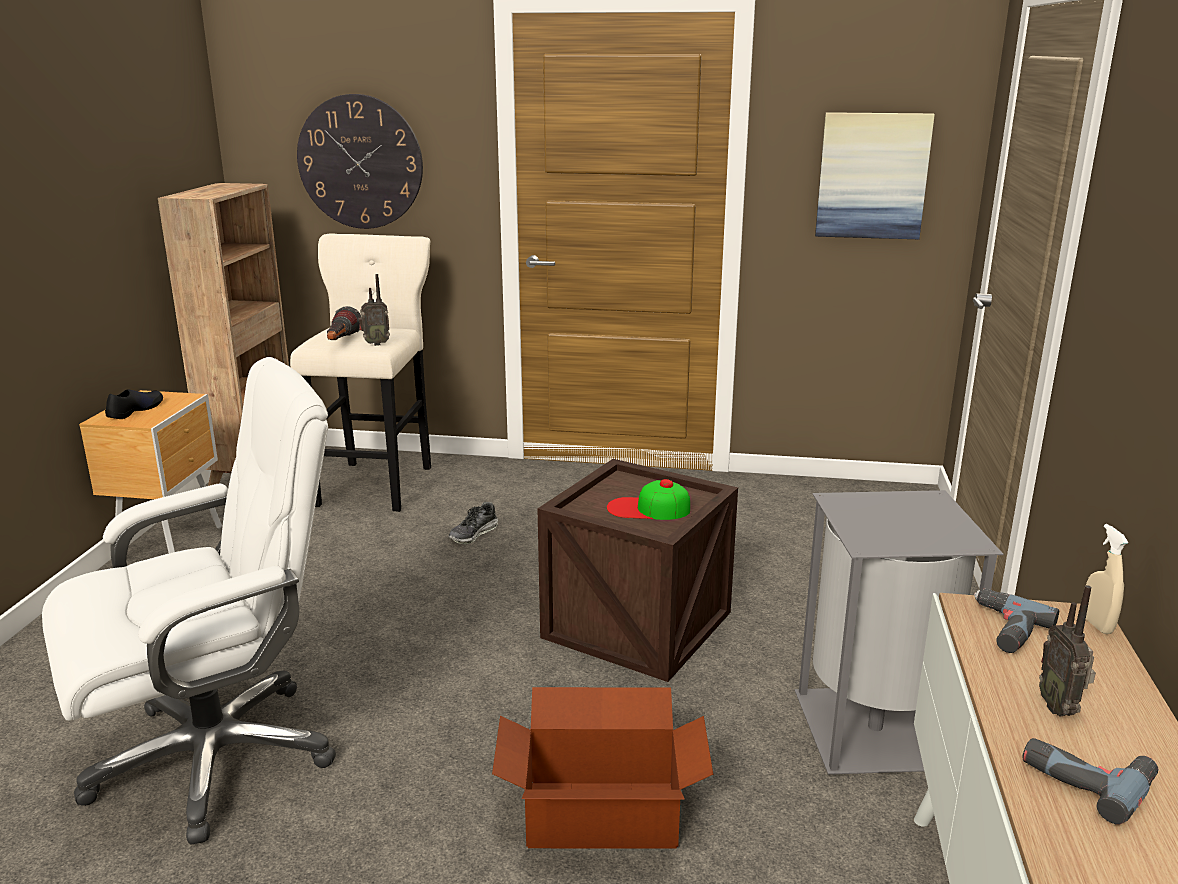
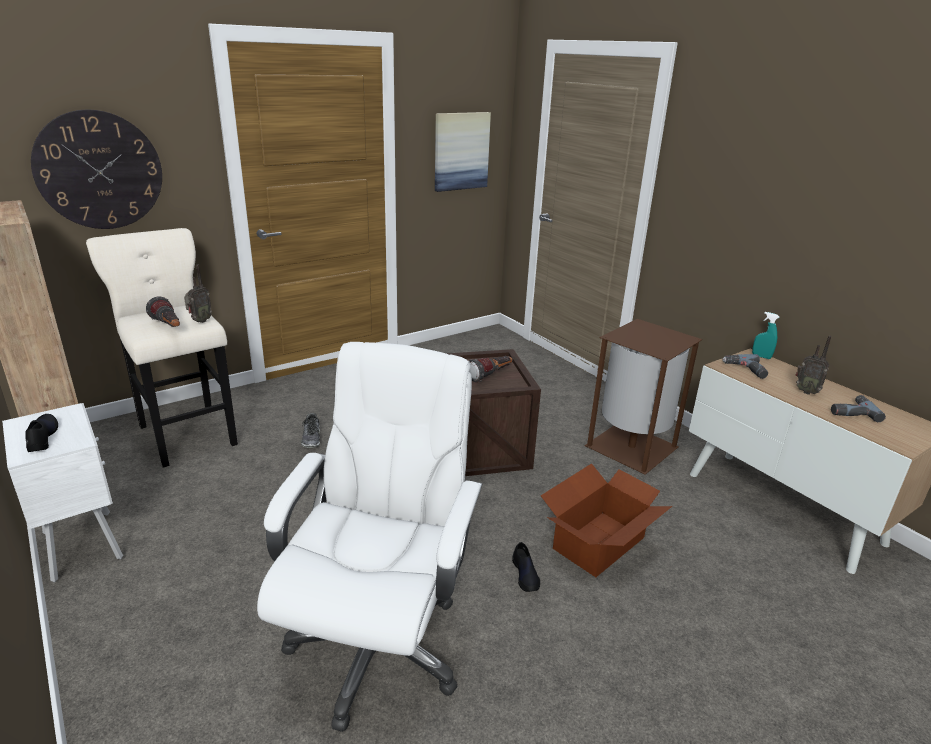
camera: 45 degrees left, 5 degrees up
brown nightstand [79,390,222,553] -> white nightstand [2,403,123,582]
cap [607,479,690,520] -> flashlight [469,356,513,382]
grey trash can [795,490,1003,775] -> brown trash can [585,319,702,475]
beige spray bottle [1086,524,1128,634] -> turquoise spray bottle [752,312,779,359]
none -> black shoe [512,542,540,592]

